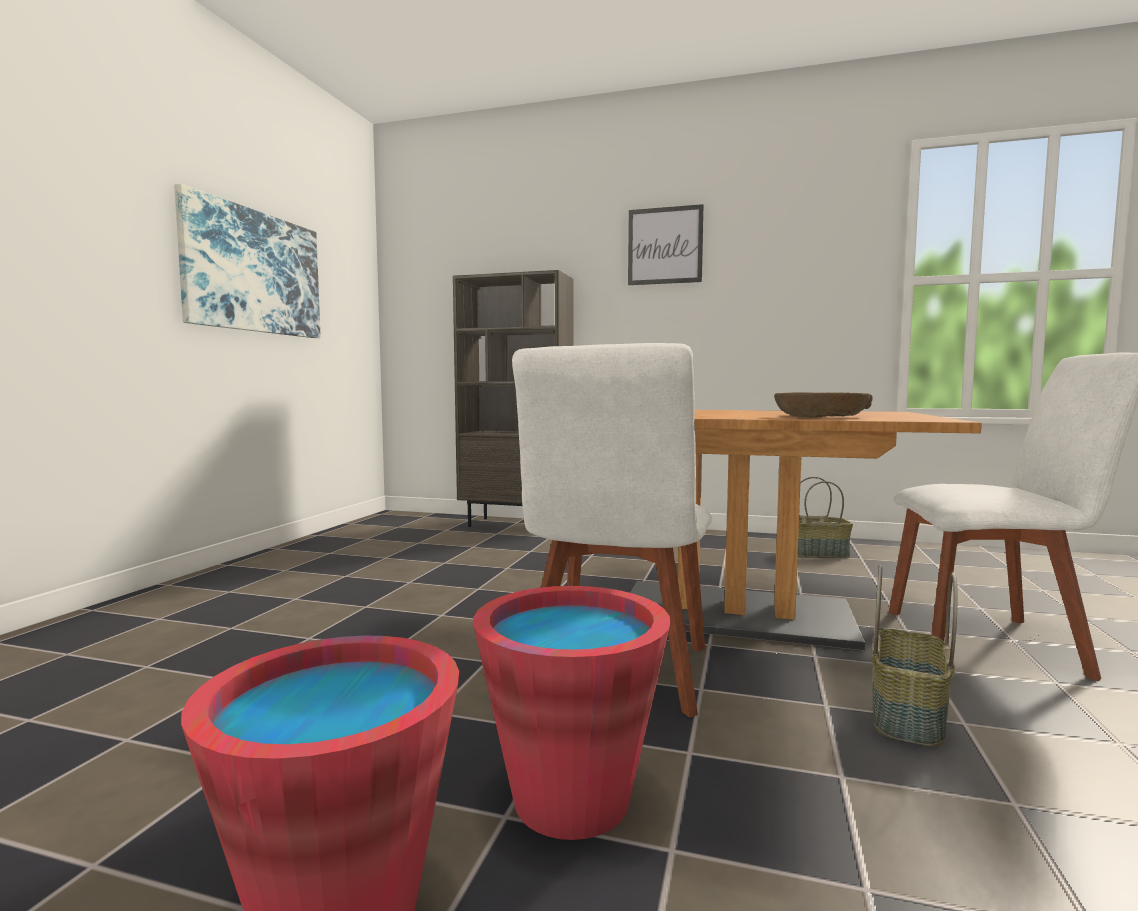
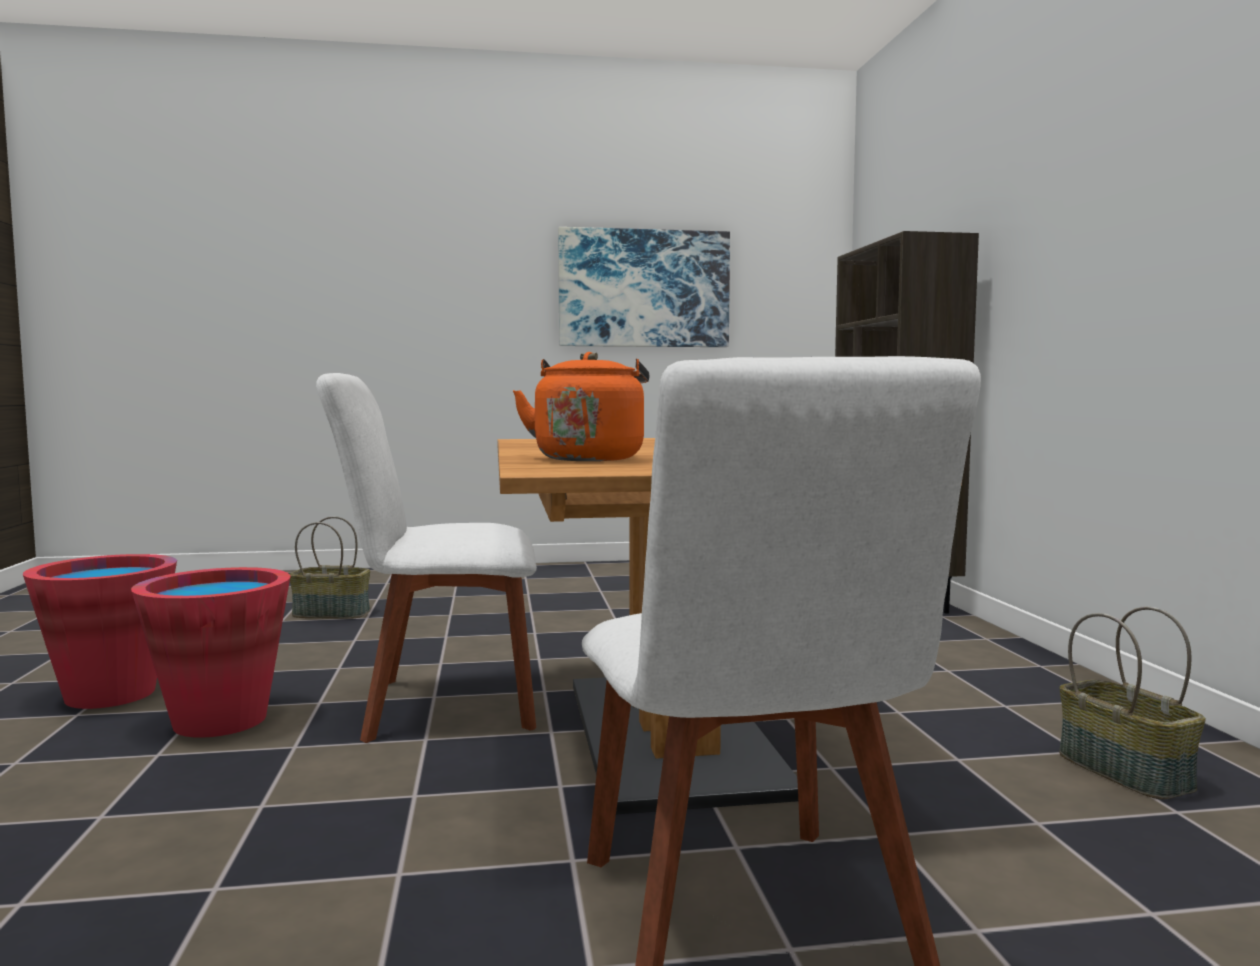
camera: 65 degrees right, 0 degrees up
picture [628,204,704,285] -> none
brown bowl [774,392,873,418] -> orange kettle [513,352,649,461]
basket [871,564,958,747] -> basket moved to [290,516,370,619]

